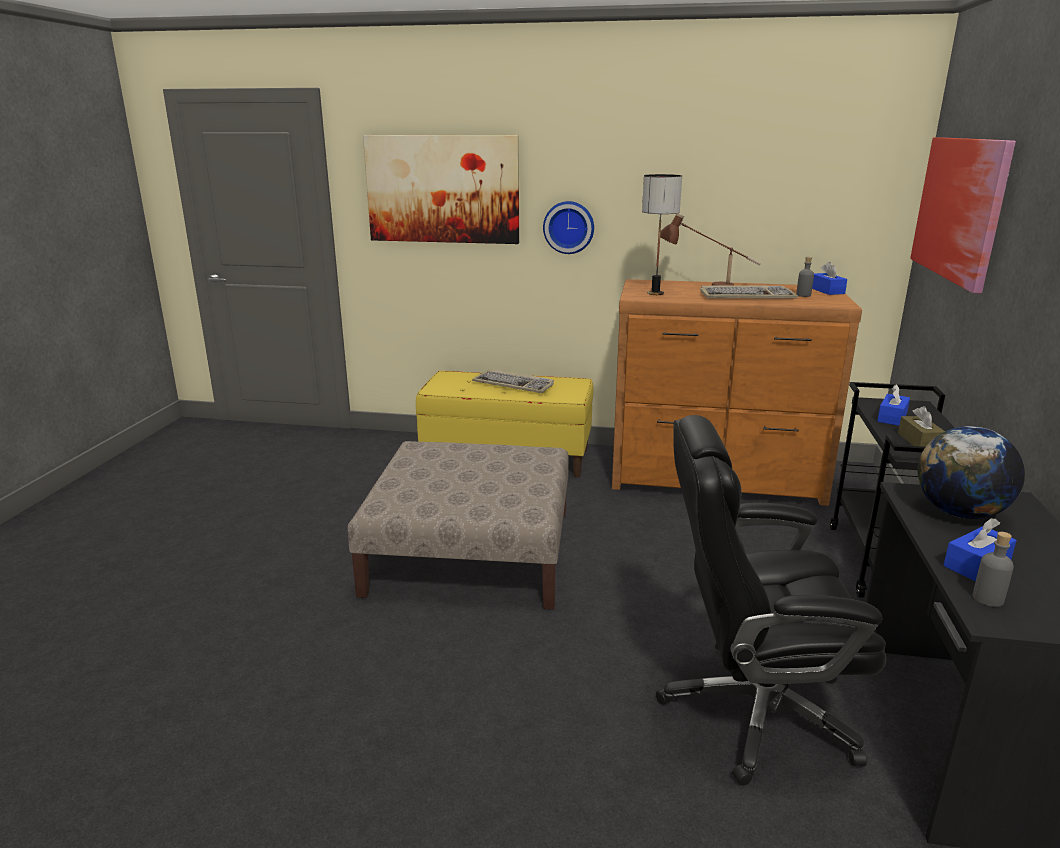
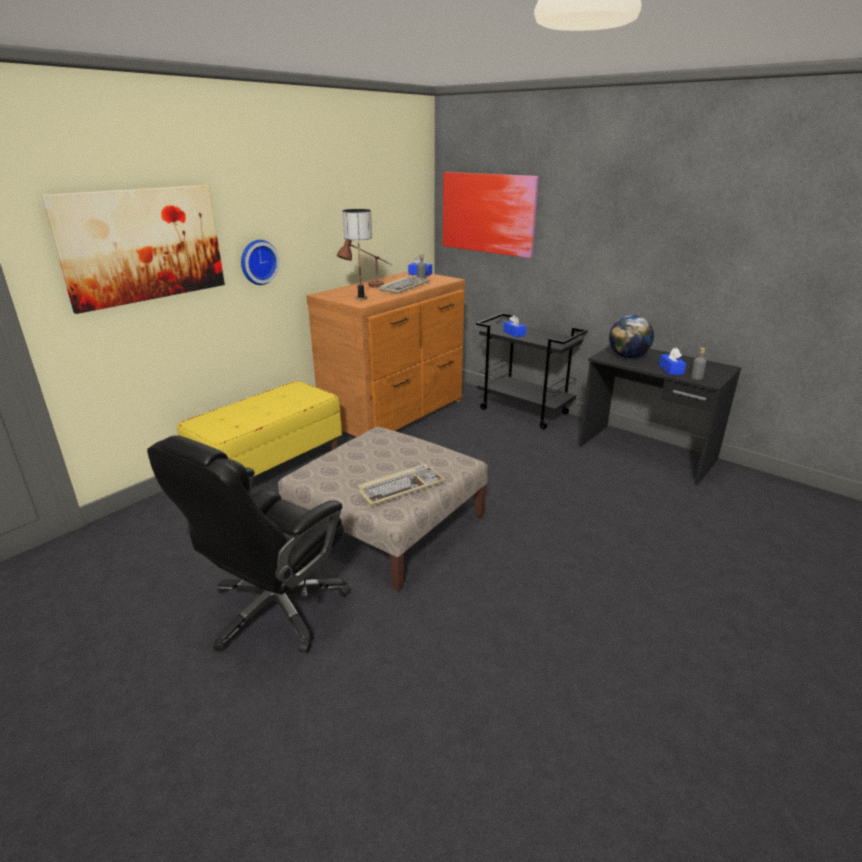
camera: 60 degrees left, 5 degrees up
keyboard [472,369,554,393] -> keyboard moved to [357,464,446,506]
black office chair [656,415,886,786] -> black office chair moved to [147,435,351,653]
brown tissue box [898,406,945,447] -> none

